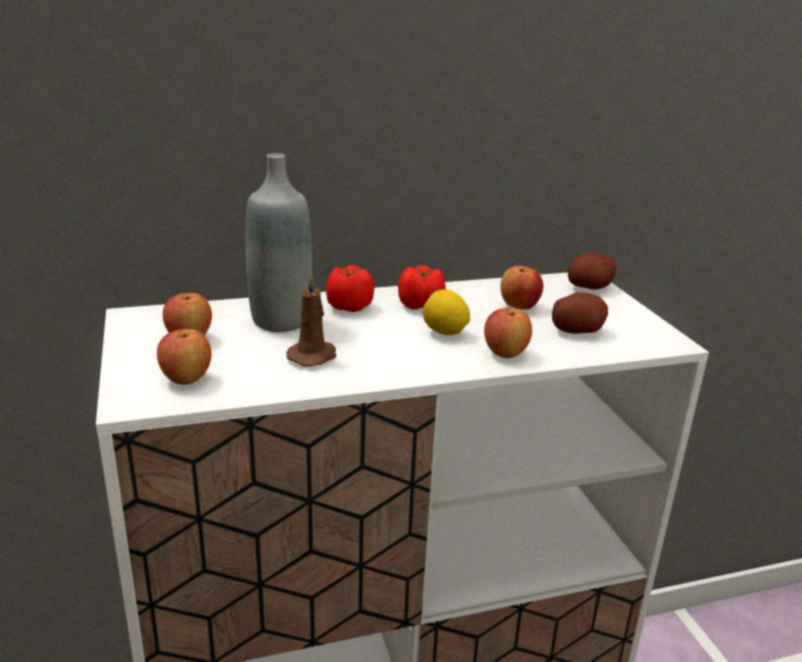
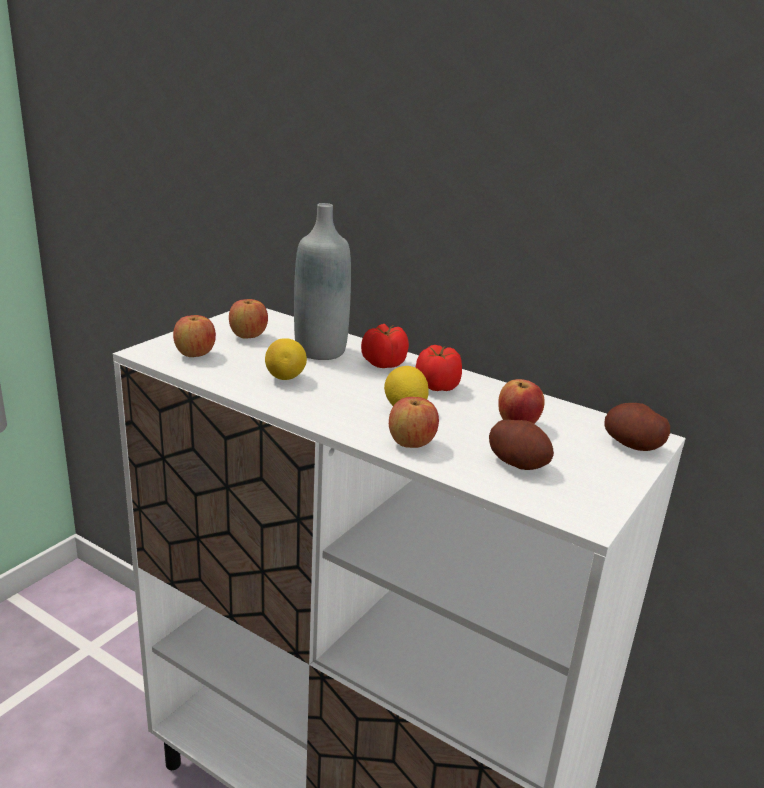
camera: 50 degrees right, 0 degrees up
brown candle [286,273,337,367] -> lemon [265,338,307,380]

